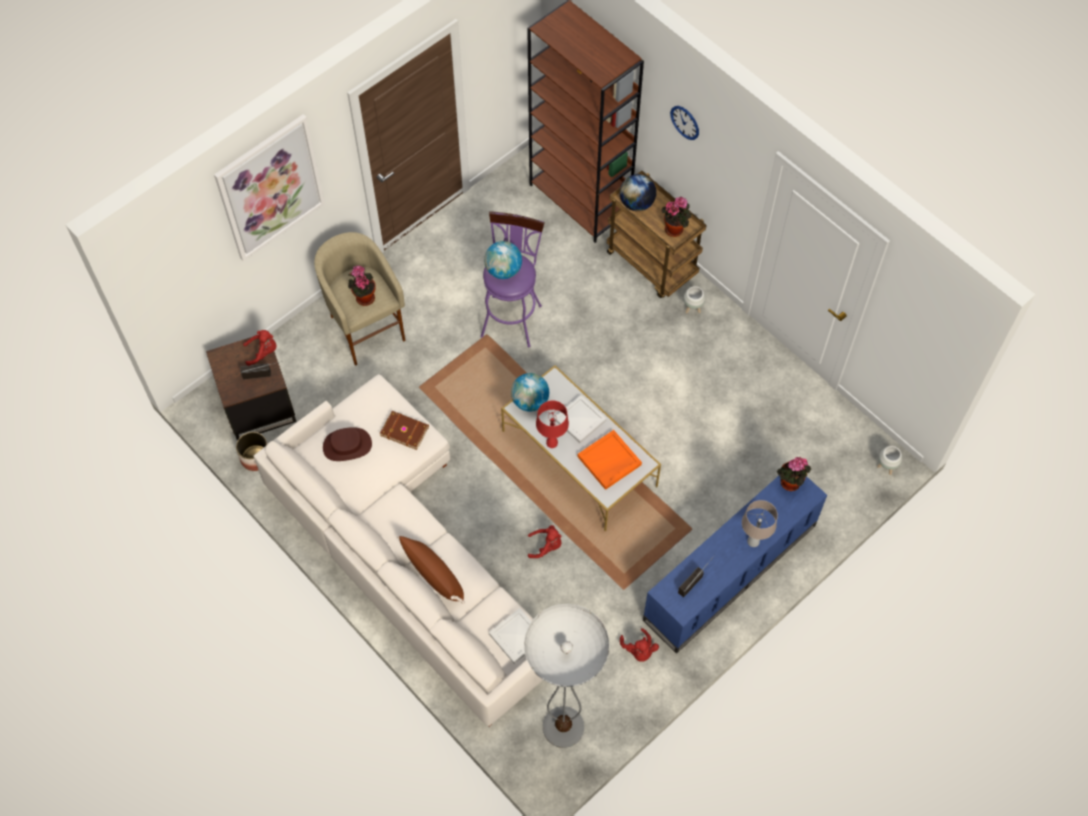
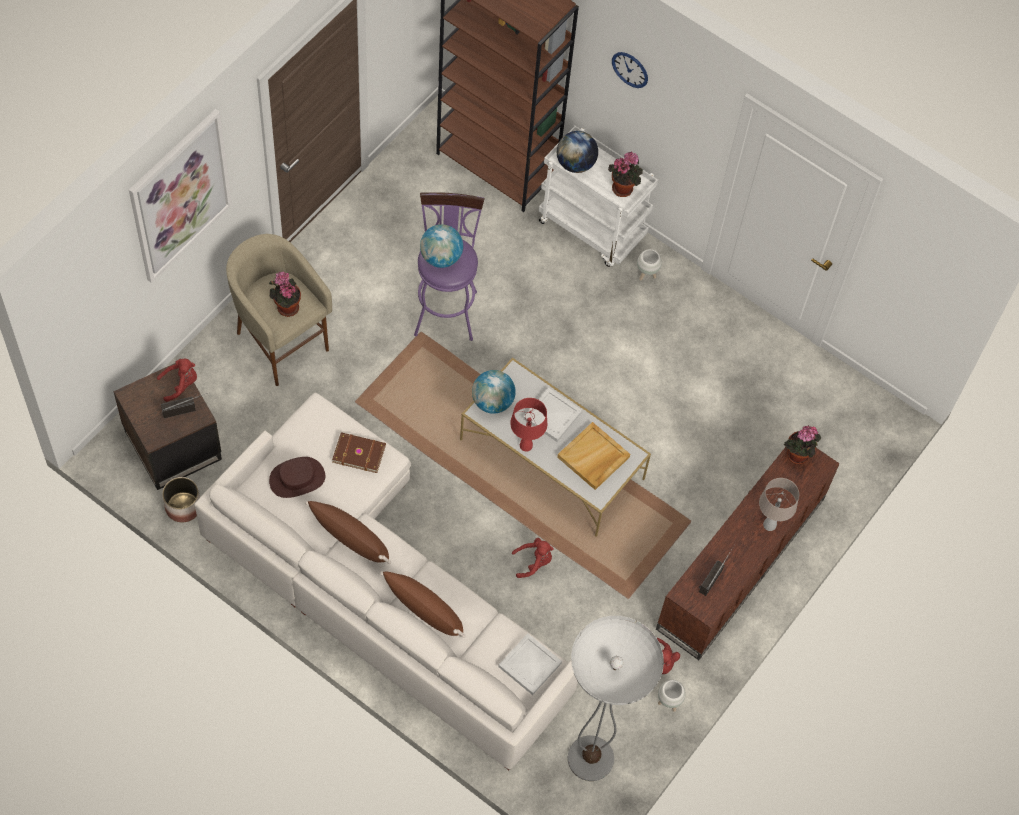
camera: 15 degrees left, 0 degrees up
orange tray [577,430,642,490] -> beige tray [557,422,630,490]
brown cart [607,171,706,298] -> white cart [539,126,658,267]
blue tv stand [643,476,827,654] -> brown tv stand [656,447,840,660]
white planter [877,446,902,475] -> white planter moved to [658,680,686,712]
none -> brown pillow [305,501,391,564]

